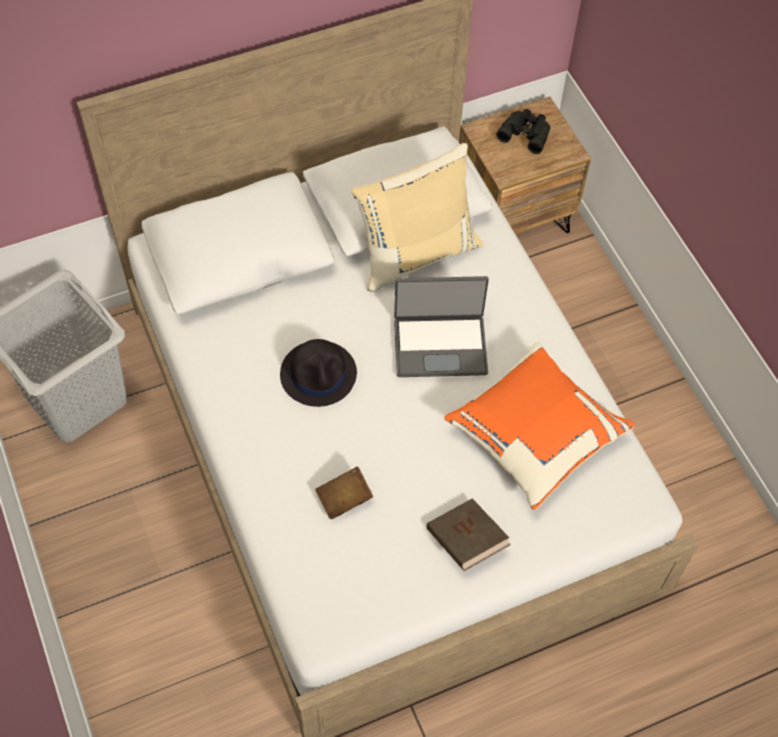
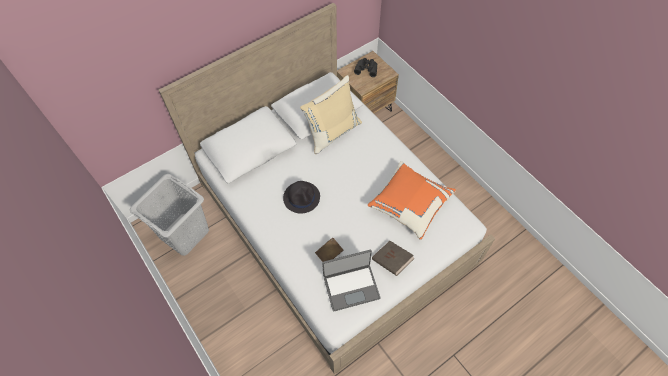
camera: 10 degrees left, 0 degrees up
laptop [394,276,489,377] -> laptop moved to [322,250,381,311]

